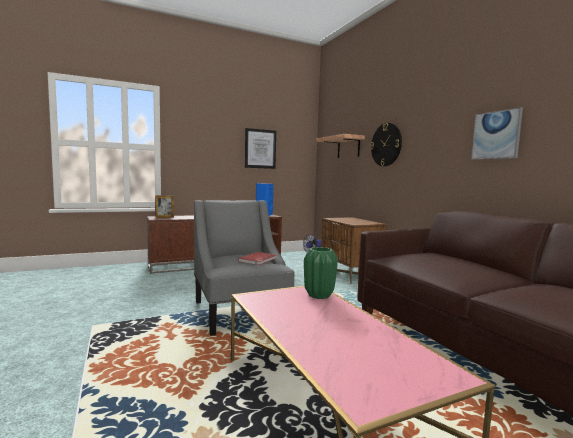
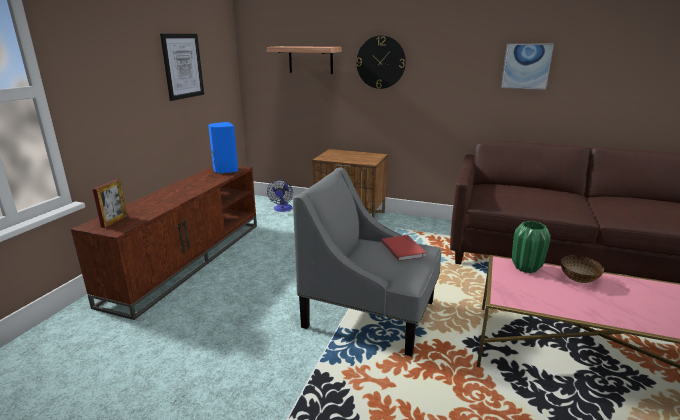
camera: 45 degrees left, 15 degrees up
none -> bowl [561,255,604,283]

